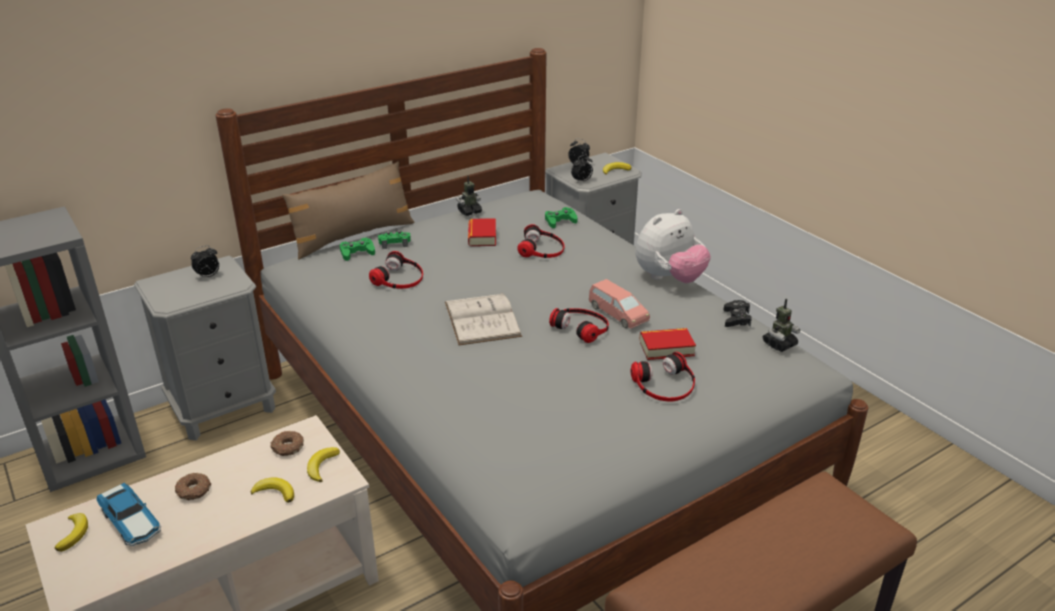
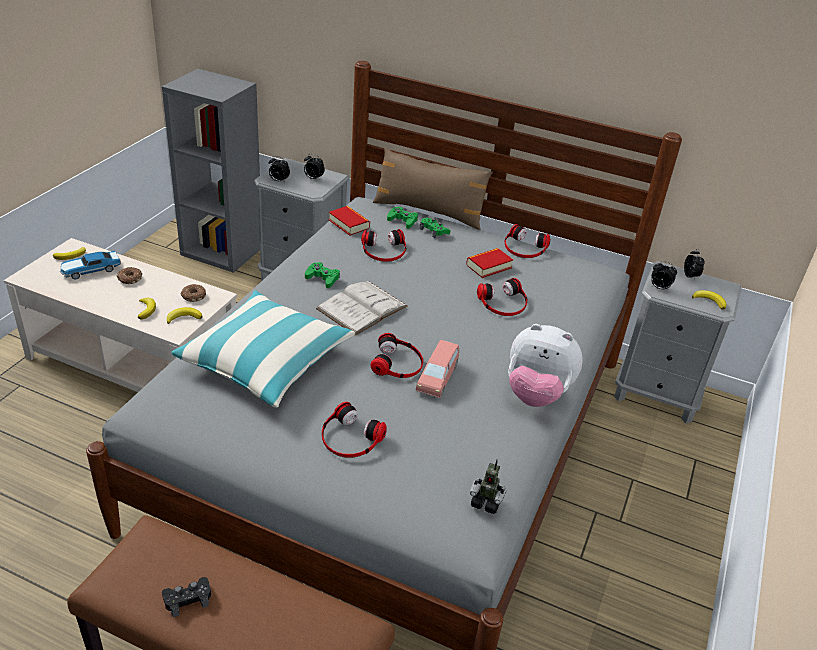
camera: 55 degrees right, 5 degrees up
toy car [96,483,161,546] -> toy car turned 45 degrees clockwise [60,251,121,279]
toy robot [456,175,482,216] -> headphones [504,224,551,258]
green game controller [545,207,577,228] -> green game controller moved to [305,262,340,288]
book [640,328,696,360] -> book moved to [329,206,370,236]
black game controller [723,300,752,327] -> black game controller moved to [162,577,211,617]
none -> pillow [171,290,355,408]
none -> alarm clock [269,156,290,182]

